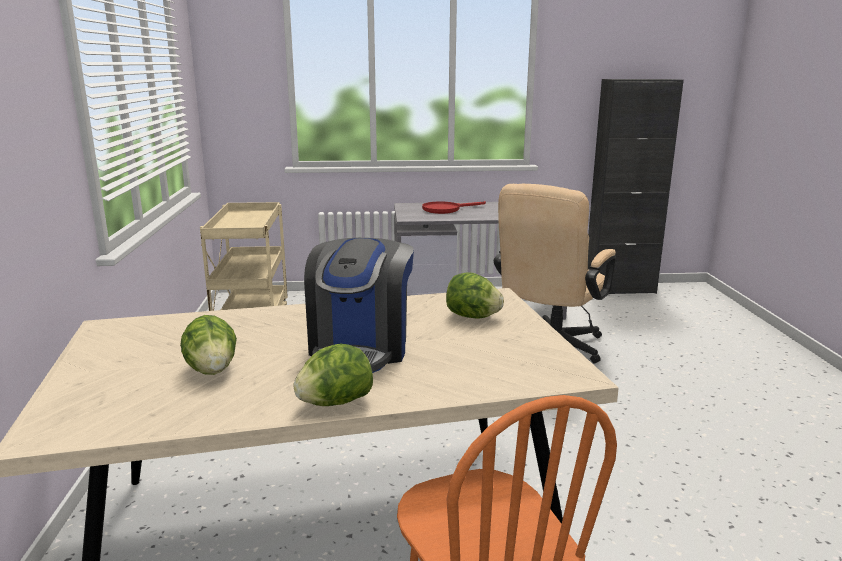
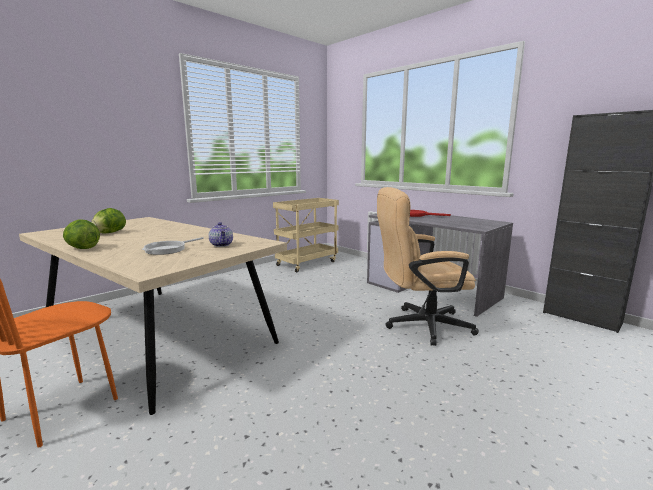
camera: 50 degrees right, 5 degrees down
coffee machine [304,238,414,373] -> none
lettuce [446,272,504,319] -> teapot [209,222,233,247]
none -> frying pan [142,237,204,255]

